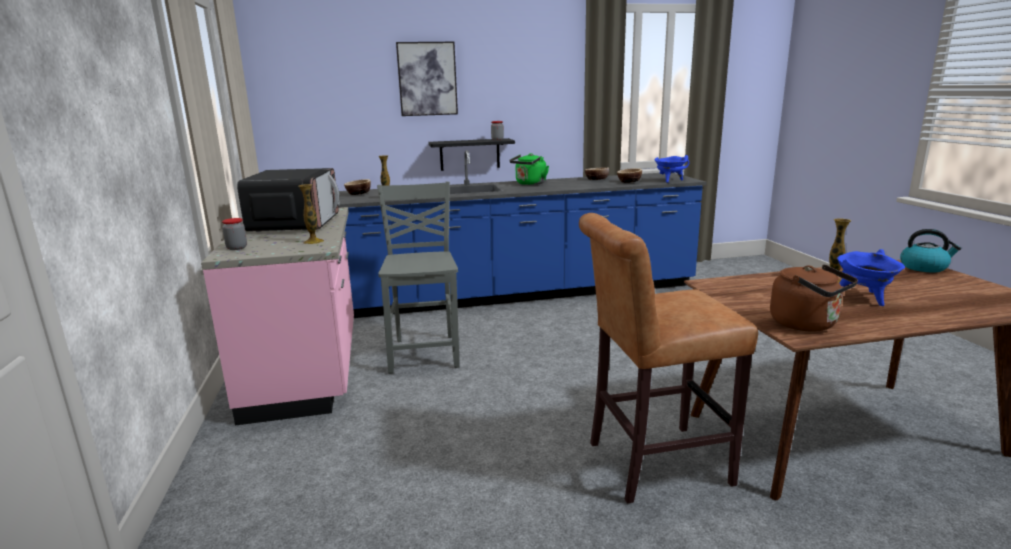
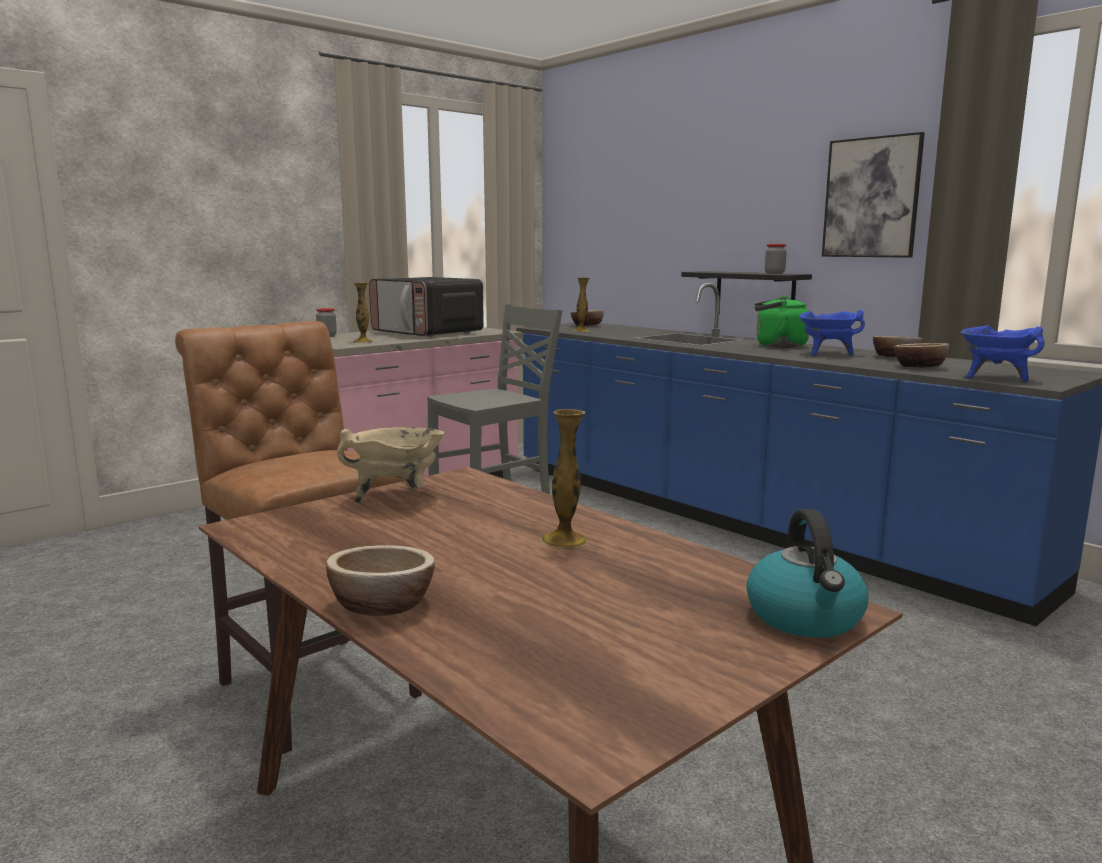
camera: 60 degrees right, 5 degrees down
microwave [237,168,340,232] -> microwave turned 75 degrees clockwise [369,277,484,337]
picture [396,42,458,116] -> picture moved to [822,132,925,258]
brown kettle [770,264,858,332] -> none
blue cooking pot [837,249,905,306] -> blue cooking pot moved to [799,310,865,356]
none -> bowl [326,545,435,616]
none -> beige cooking pot [337,427,445,504]

